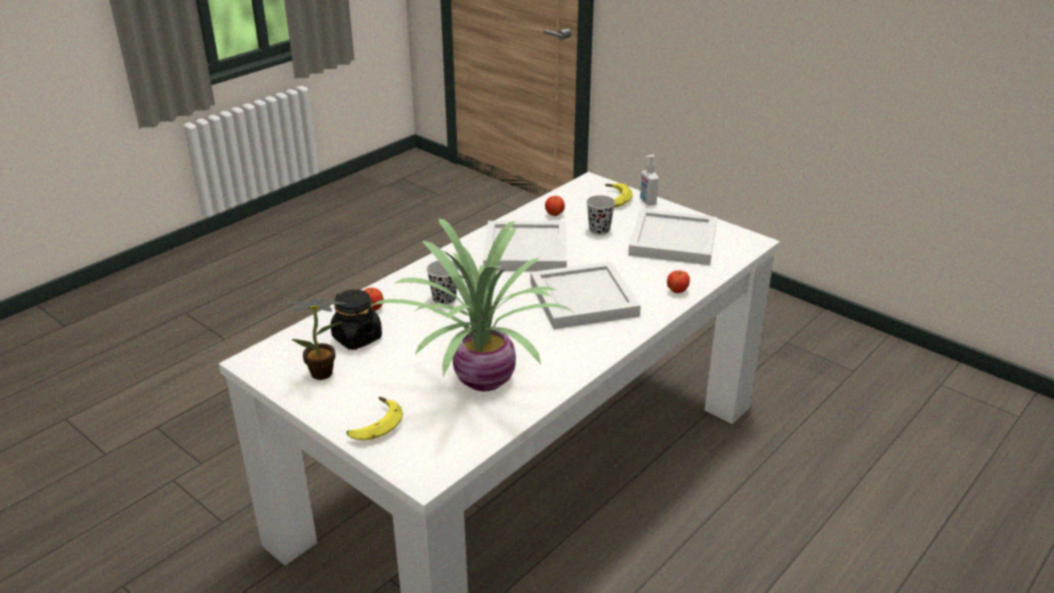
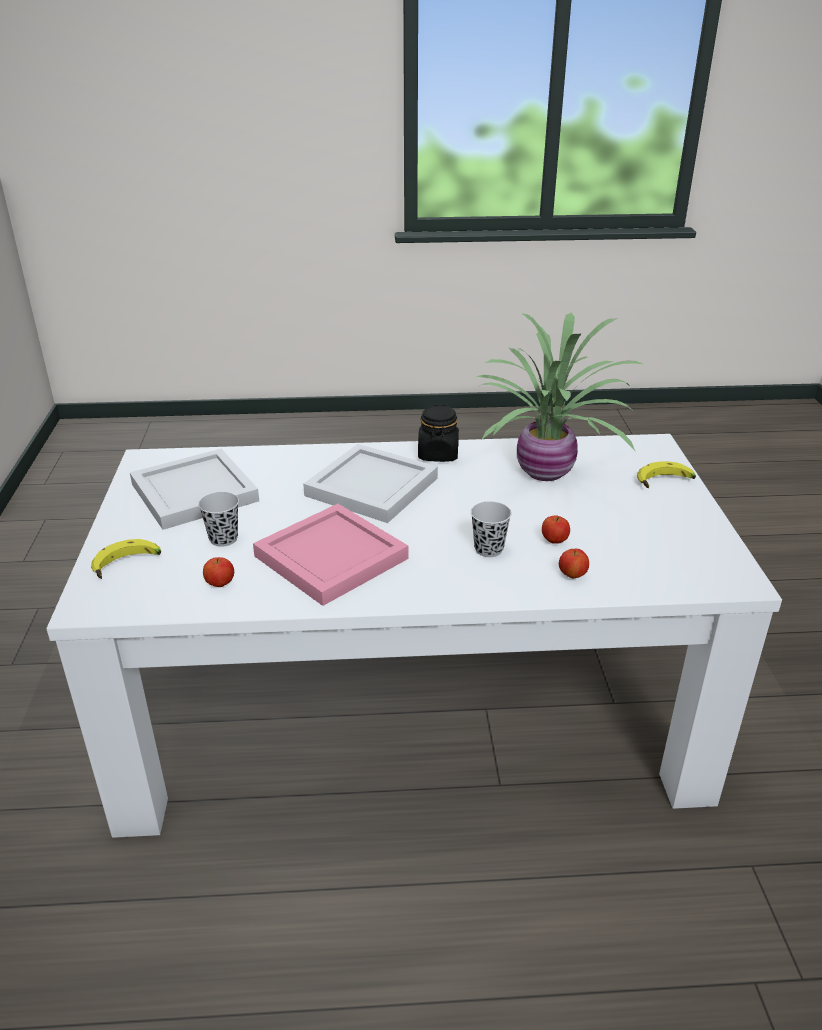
camera: 135 degrees left, 0 degrees up
potted plant [286,298,346,380] -> none
black jar [330,289,382,350] -> black jar moved to [418,404,459,462]
white tray [483,221,567,271] -> pink tray [253,504,409,606]
soap dispenser [640,155,659,206] -> none
apple [667,270,690,293] -> apple moved to [542,515,570,544]

